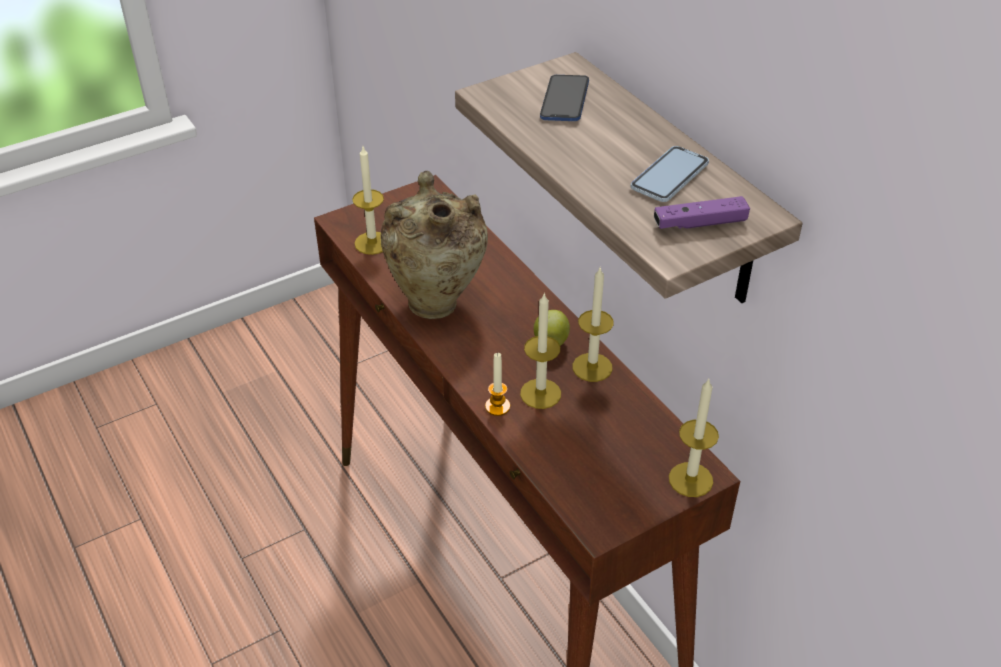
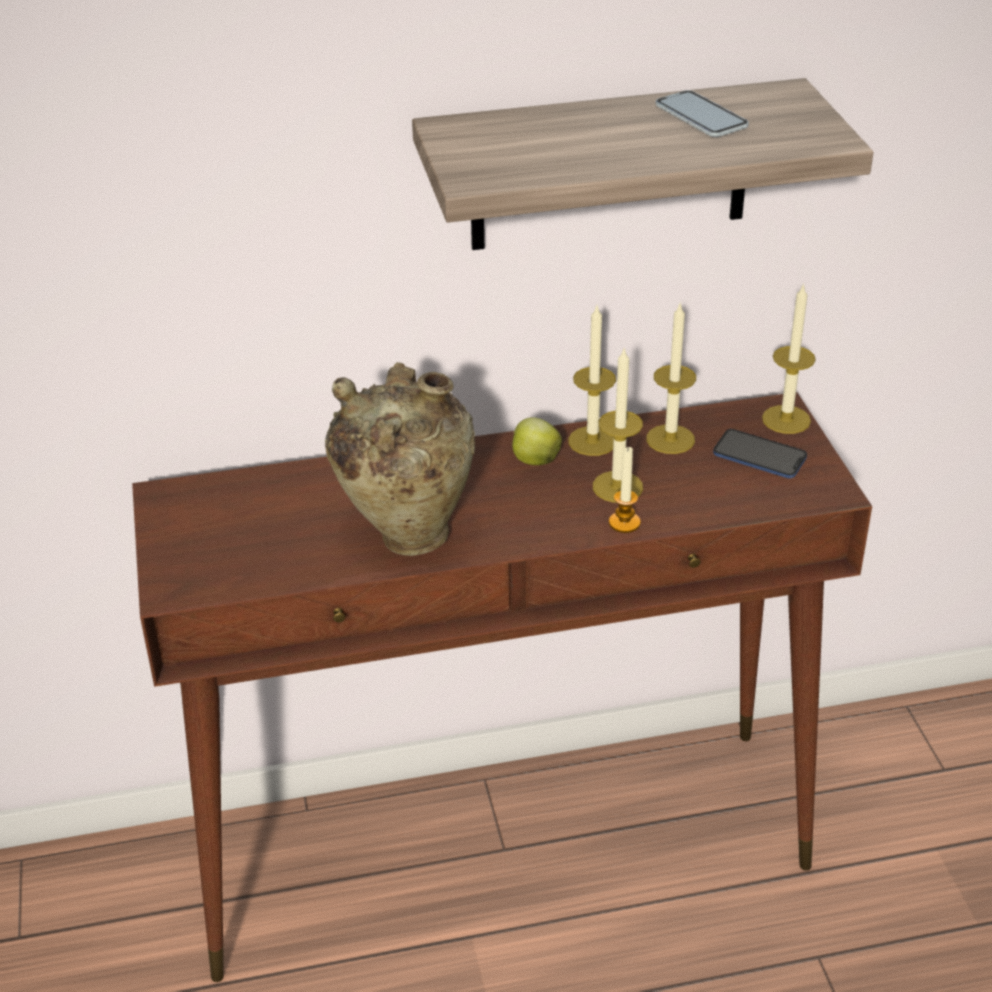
camera: 70 degrees left, 5 degrees down
candle [352,147,384,255] -> candle moved to [646,302,696,454]
phone [540,75,589,121] -> phone moved to [713,429,807,478]
purple game controller [654,196,750,229] -> none

